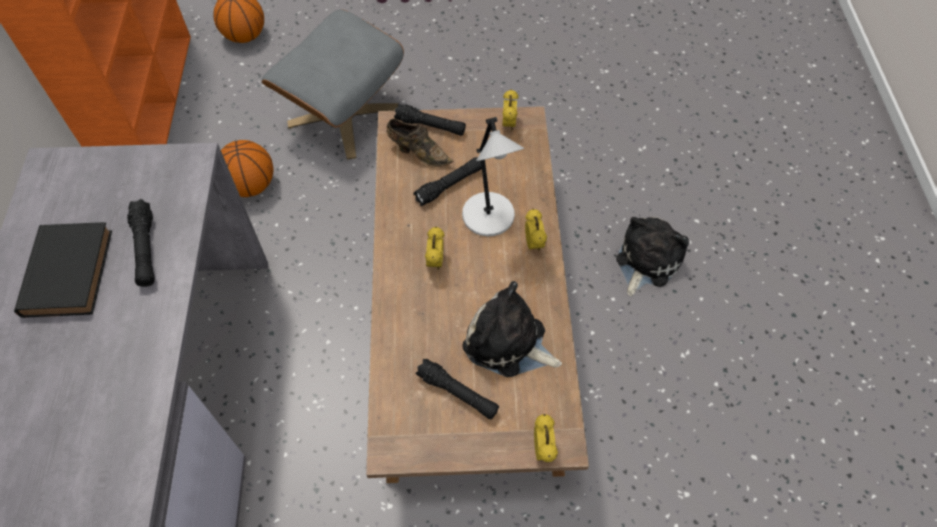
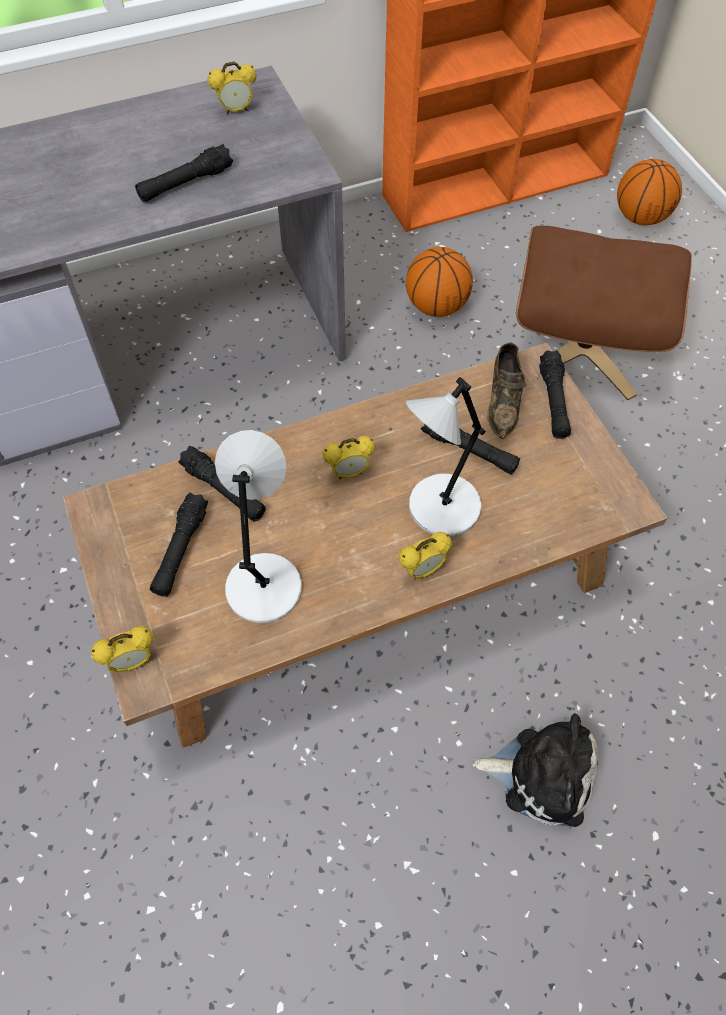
camera: 70 degrees right, 0 degrees up
black book [14,222,112,318] -> none
grey ottoman [262,9,404,159] -> brown ottoman [516,226,692,401]
plush toy [462,281,562,377] -> grey table lamp [215,430,302,623]
alarm clock [502,89,518,130] -> alarm clock moved to [208,61,256,115]
none -> black flashlight [178,446,266,521]

